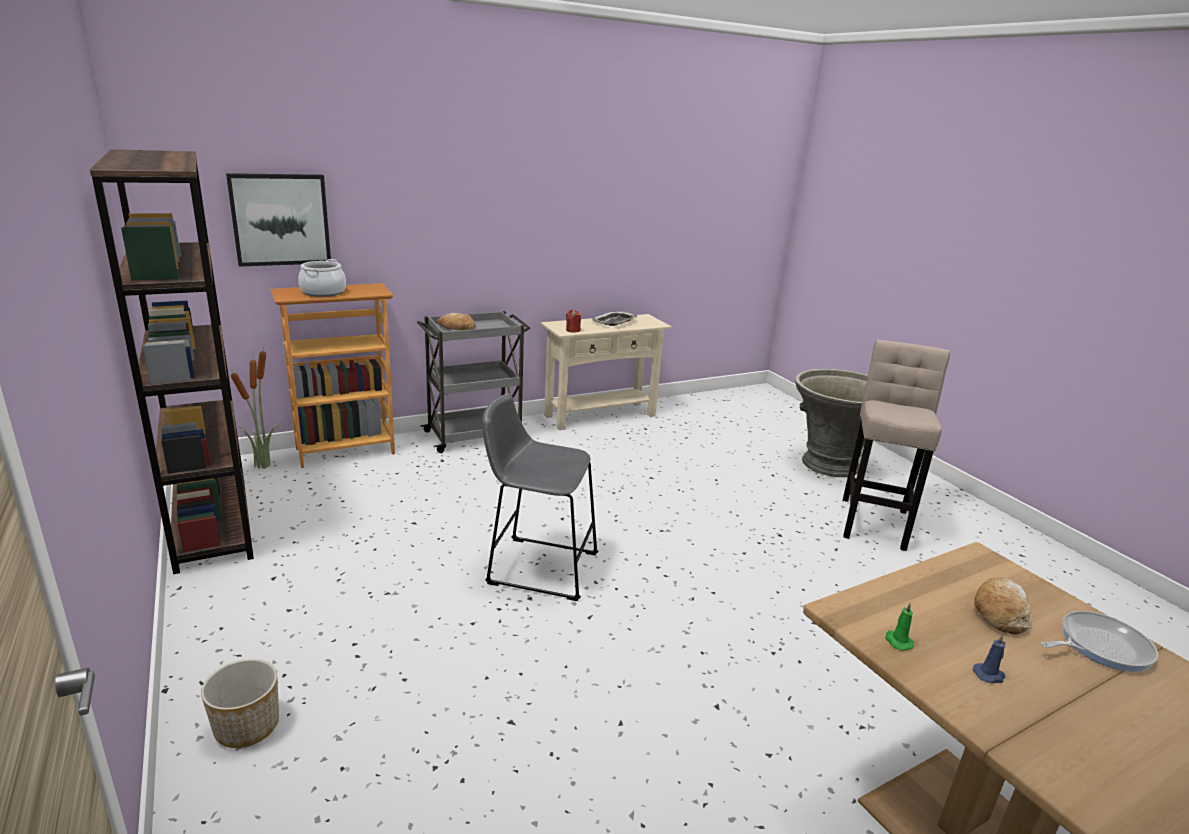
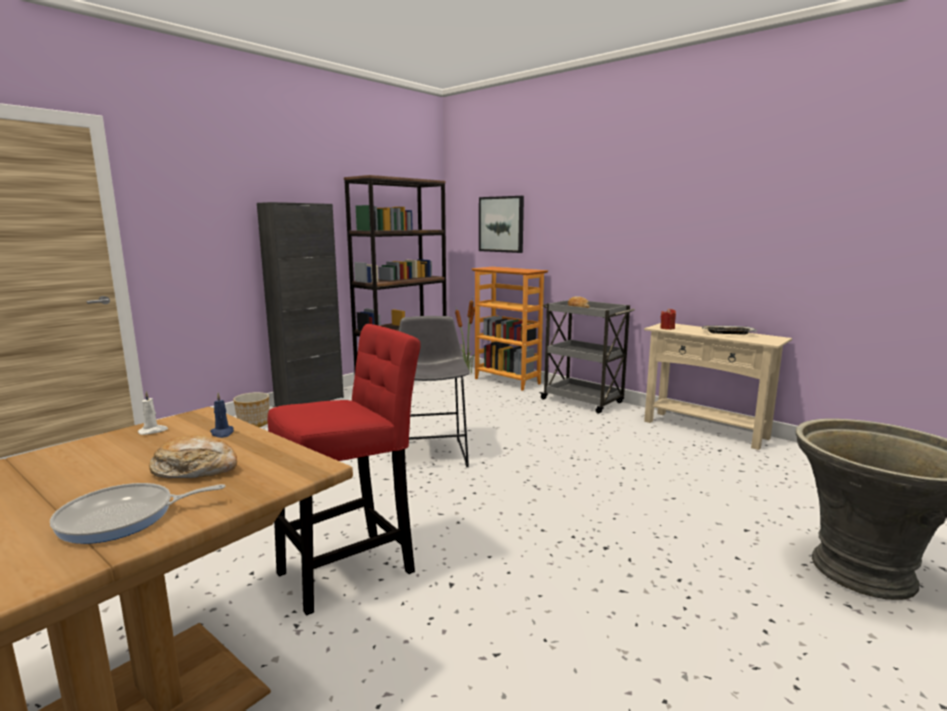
camera: 70 degrees right, 10 degrees down
cooking pot [298,259,346,297] -> none
beige stool [843,340,950,551] -> none
green candle [885,603,914,651] -> white candle [138,391,168,435]
blue candle [973,634,1006,683] -> blue candle moved to [210,393,234,438]
frying pan [1041,611,1158,672] -> frying pan turned 105 degrees clockwise [50,483,225,544]
none -> black cabinet [257,202,344,407]
none -> red stool [268,324,421,615]

